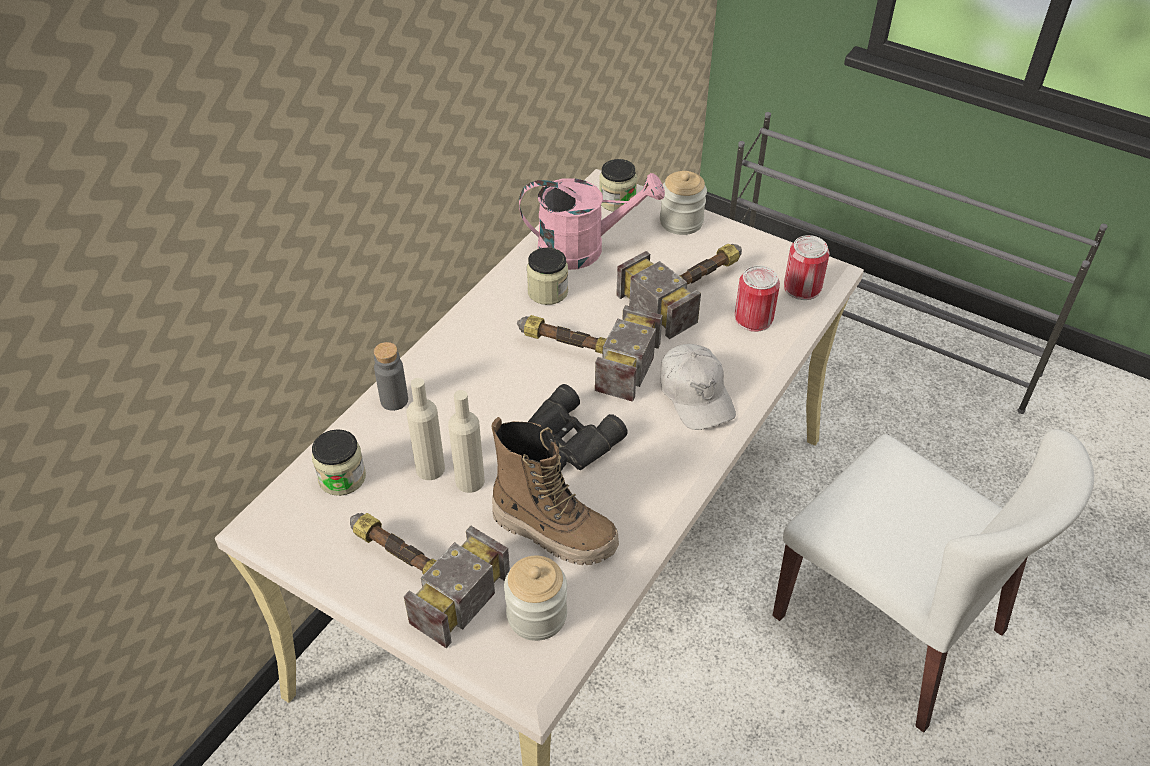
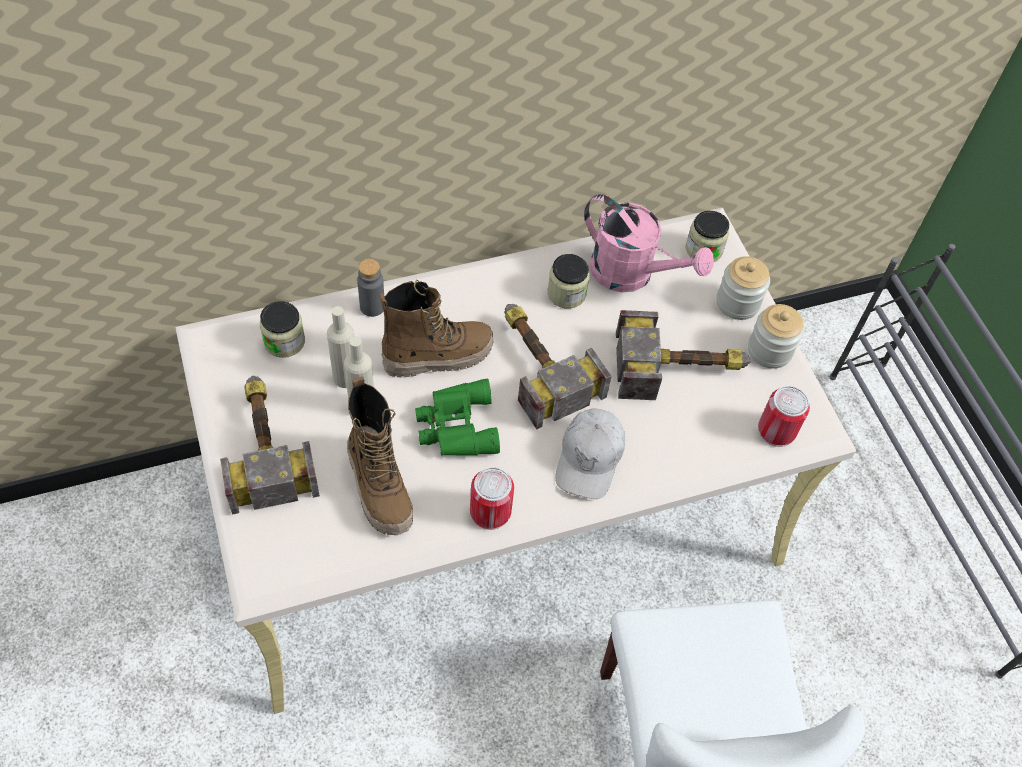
camera: 35 degrees right, 10 degrees up
jar [504,556,567,641] -> jar moved to [748,304,804,369]
black binoculars [528,384,628,471] -> green binoculars [415,379,500,456]
can [735,265,780,332] -> can moved to [470,467,514,530]
none -> boot [379,279,494,377]

